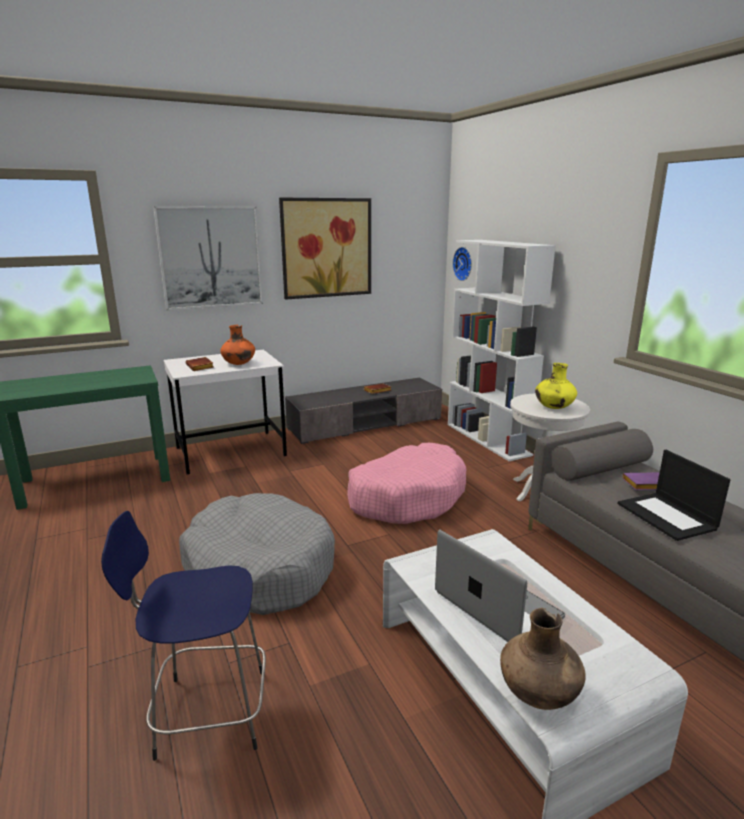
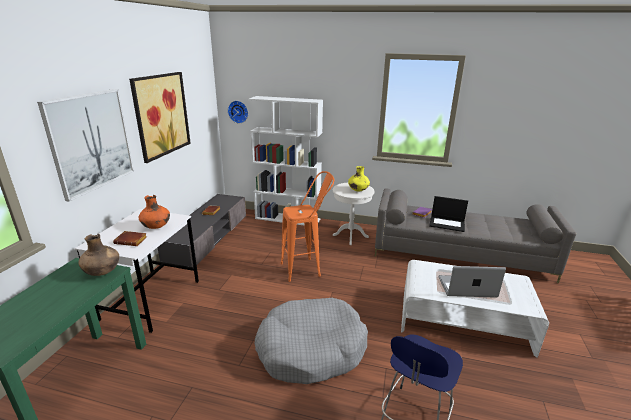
camera: 50 degrees left, 5 degrees up
pink dog bed [347,443,467,524] -> orange stool [281,171,334,282]
brown vase [500,608,586,710] -> brown vase moved to [78,234,119,276]

